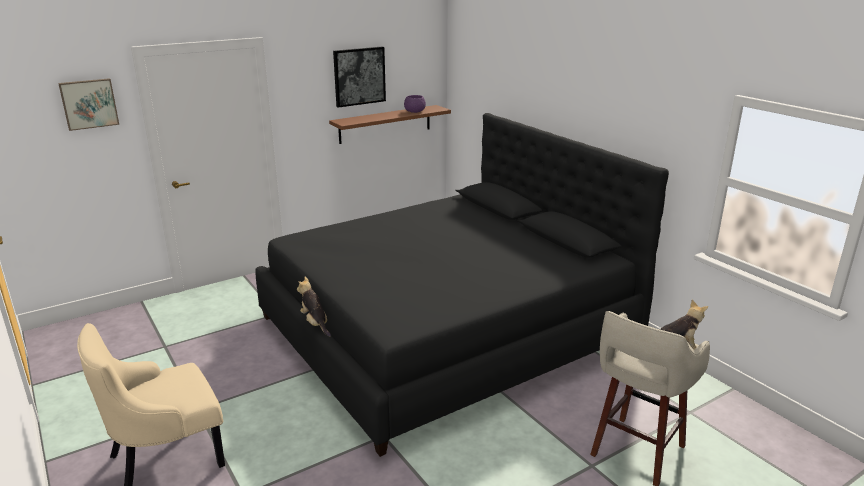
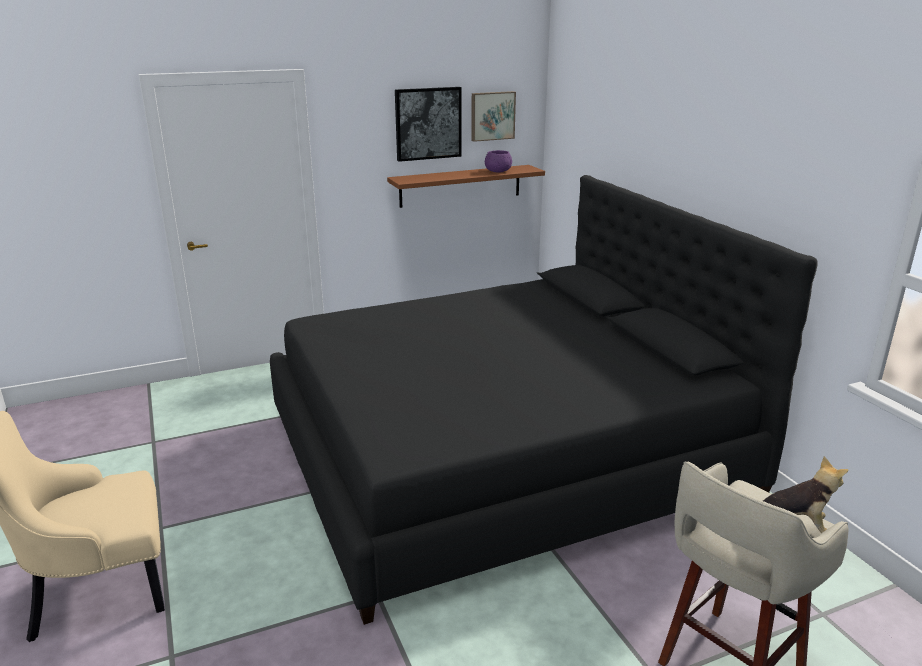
camera: 10 degrees right, 0 degrees up
picture [58,78,119,131] -> picture moved to [471,91,516,142]
plush toy [297,277,331,337] -> none

